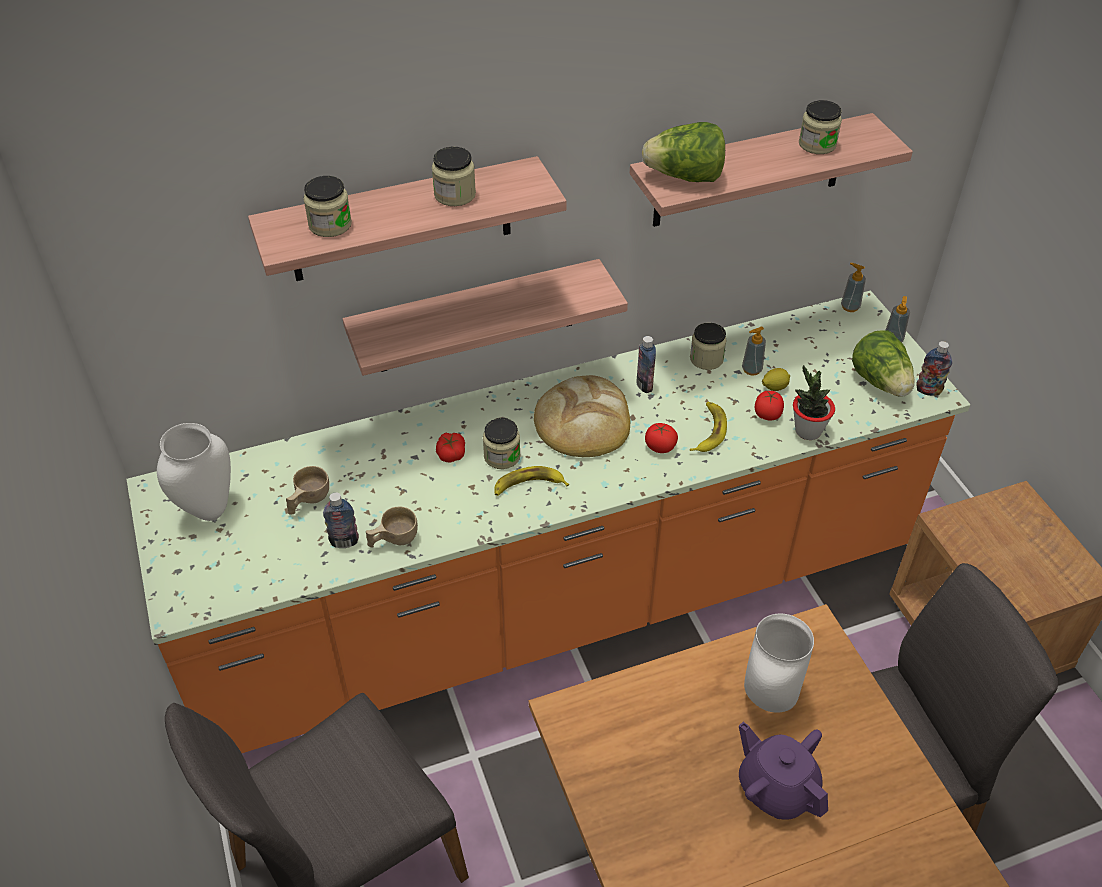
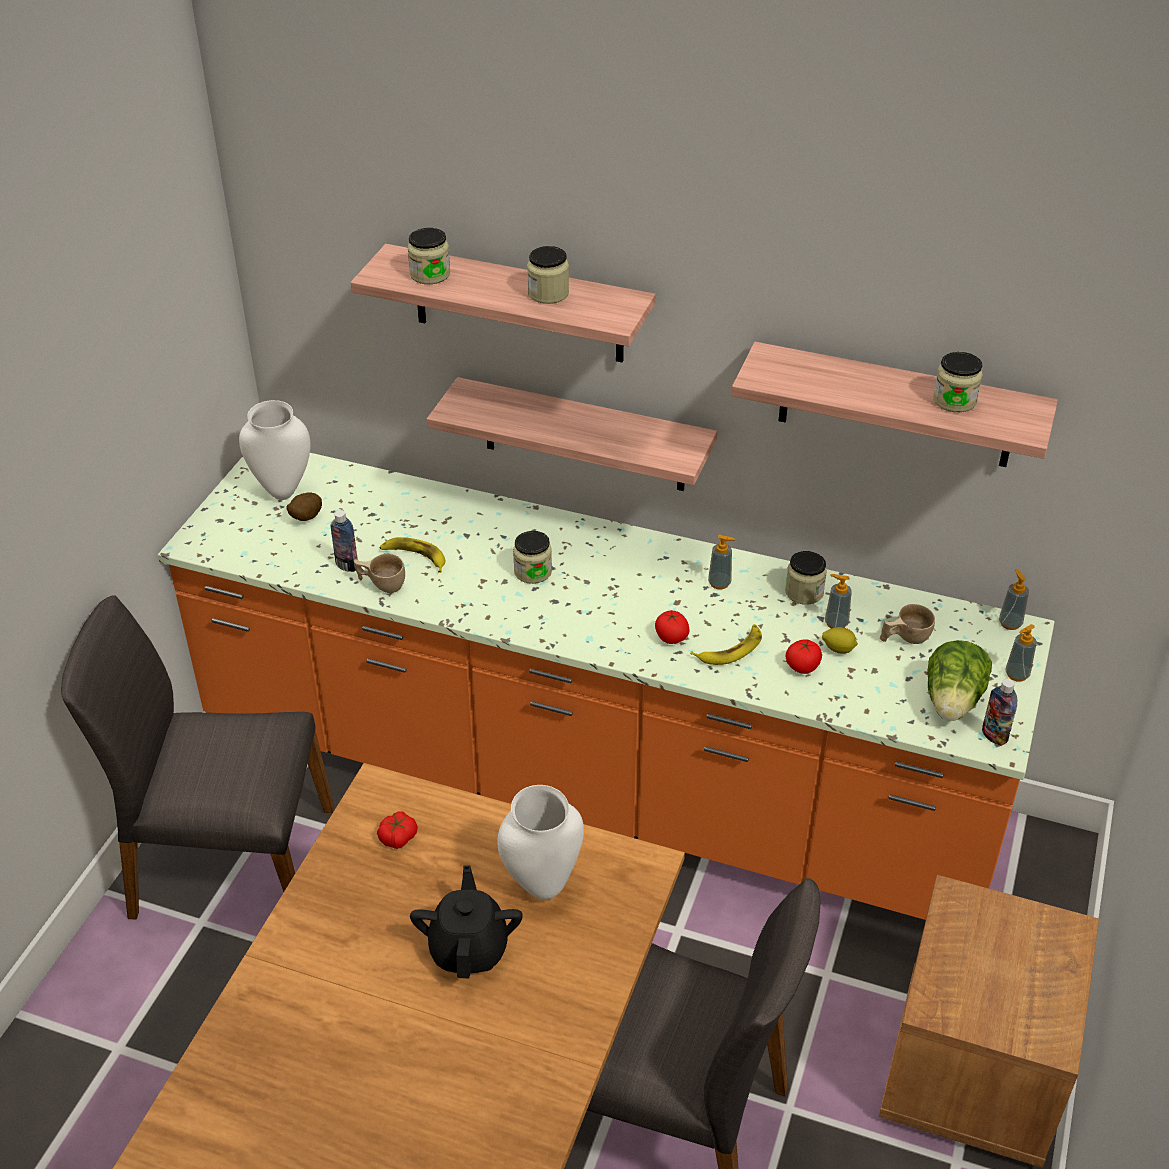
camera: 40 degrees right, 5 degrees down
beige cup [286,466,329,515] -> beige cup moved to [880,604,935,644]
tomato [436,432,465,463] -> tomato moved to [377,811,418,849]
banana [494,466,569,496] -> banana moved to [380,537,445,573]
bread [534,375,630,457] -> none
bottle [636,336,656,393] -> soap dispenser [708,535,735,590]
lettuce [642,122,725,182] -> none
purple teapot [739,722,828,820] -> black teapot [410,865,523,978]
potted plant [793,365,835,440] -> none
none -> potato [286,492,322,521]

